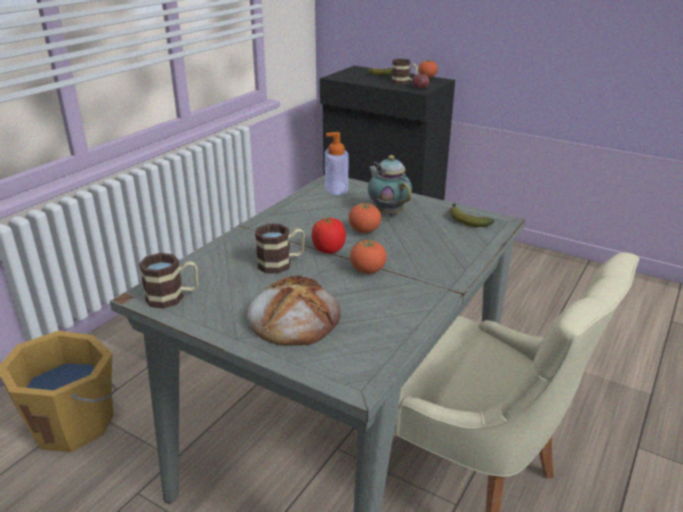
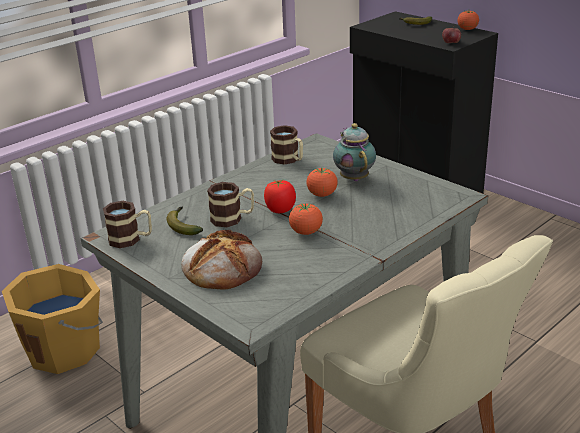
camera: 15 degrees right, 0 degrees up
soap dispenser [325,132,348,195] -> none
mug [391,59,418,84] -> mug moved to [270,125,303,165]
banana [449,203,495,227] -> banana moved to [167,206,203,235]

